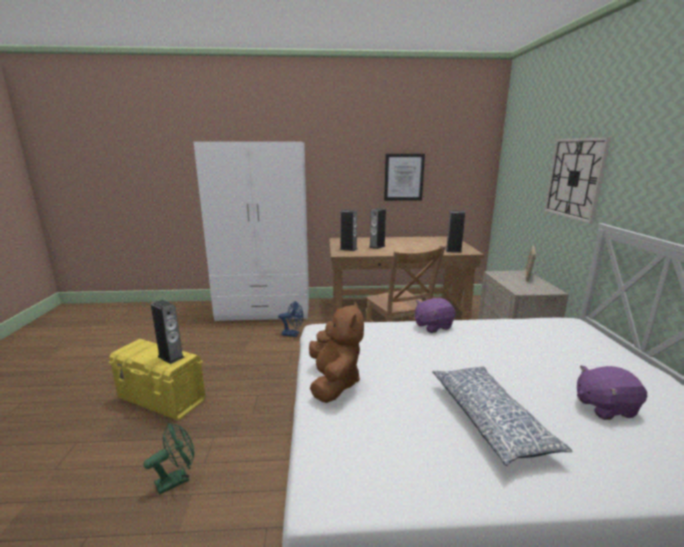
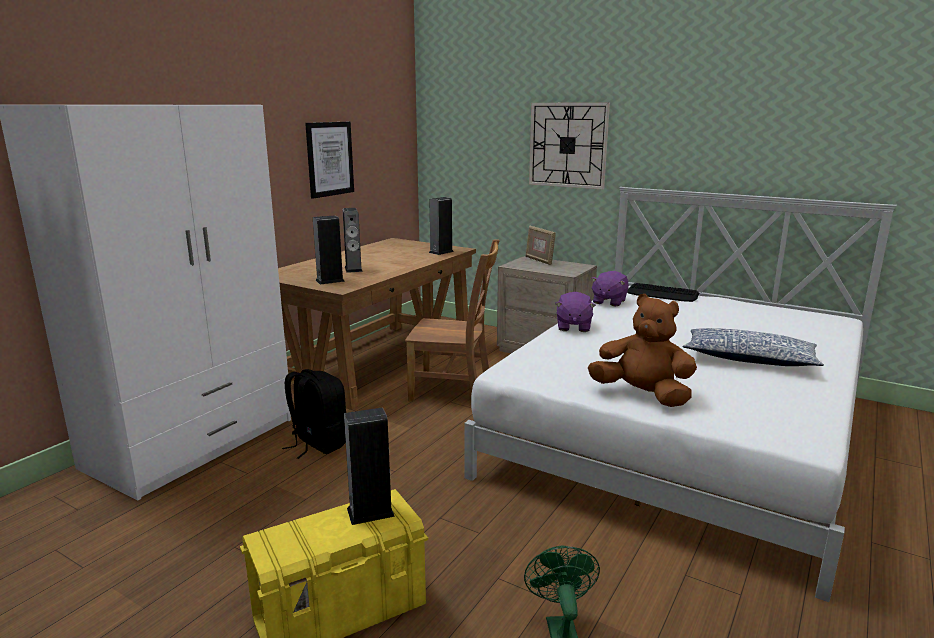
camera: 55 degrees left, 0 degrees up
blue fan [278,301,304,337] -> black backpack [282,369,346,459]
purple plush toy [577,366,647,420] -> purple plush toy moved to [591,271,629,307]
none -> keyboard [627,283,699,302]

